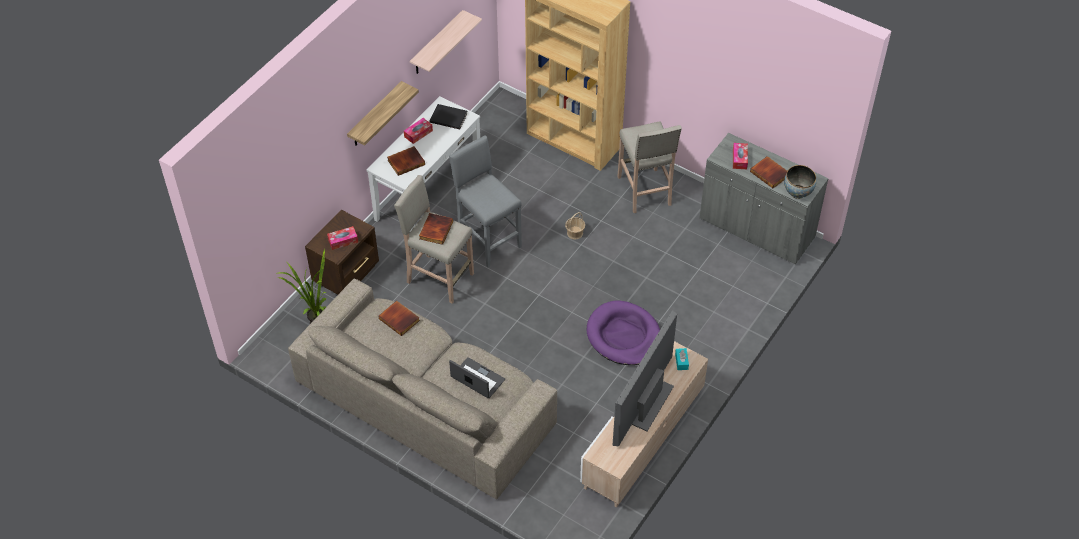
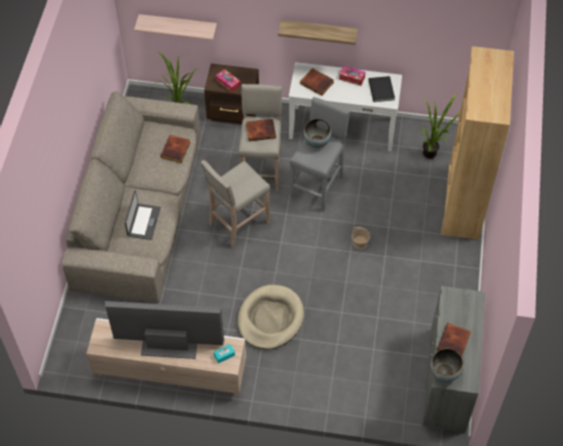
camera: 65 degrees right, 5 degrees up
shelf [410,10,482,74] -> shelf moved to [134,14,217,40]
purple dog bed [587,300,660,365] -> beige dog bed [238,285,304,349]
beige stool [618,121,682,213] -> beige stool moved to [201,160,270,247]
tissue box [733,143,748,169] -> none
none -> bowl [304,119,331,148]
none -> potted plant [421,93,460,159]

